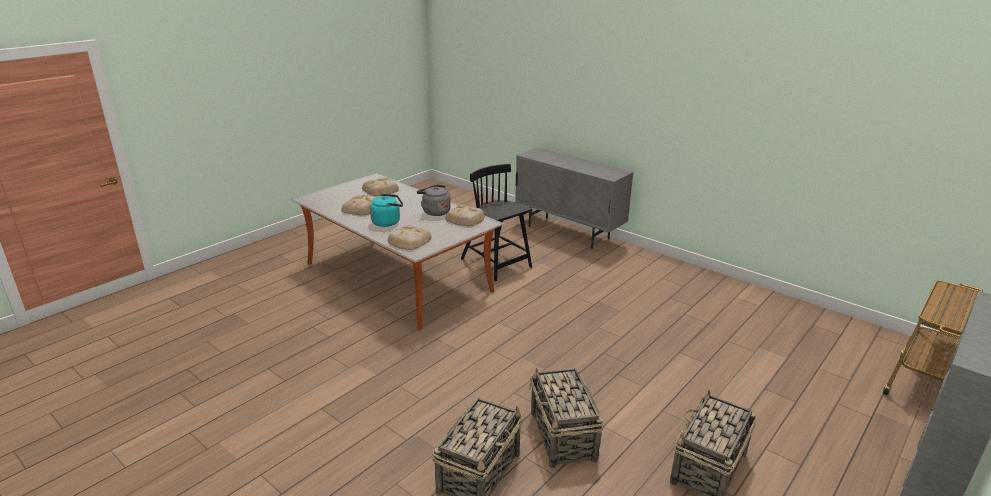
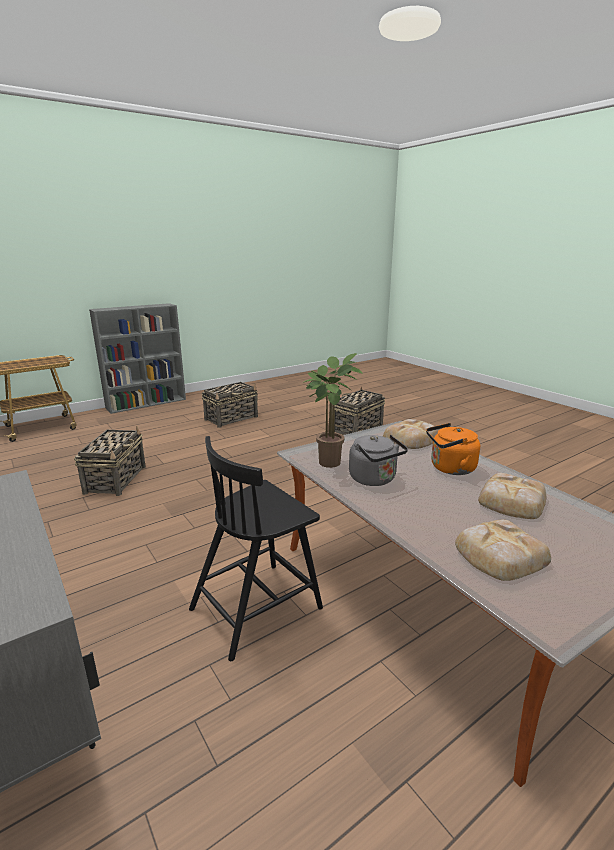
camera: 165 degrees left, 5 degrees down
turquoise kettle [370,194,403,227] -> orange kettle [426,423,480,475]
bread [445,205,485,226] -> potted plant [302,353,362,468]
black chair [461,164,532,281] -> black chair turned 75 degrees clockwise [189,436,323,661]
basket [529,368,604,468] -> basket moved to [74,426,146,496]

